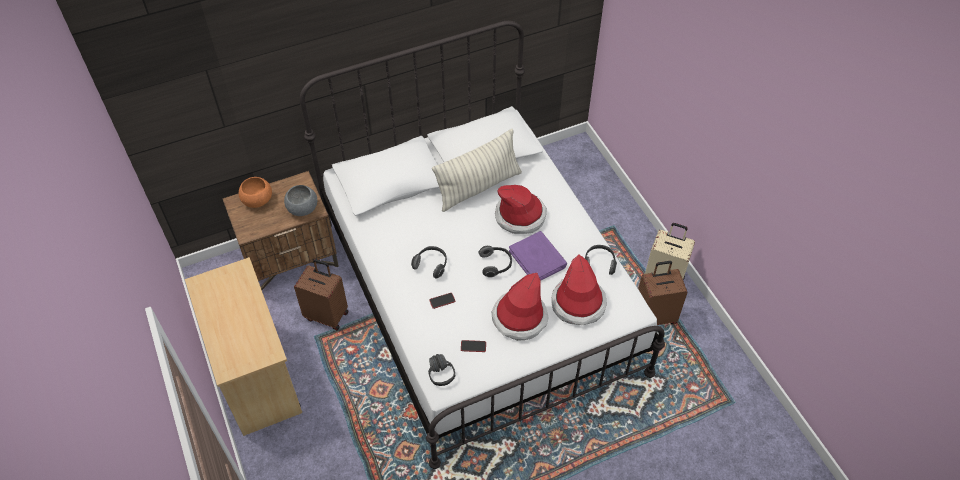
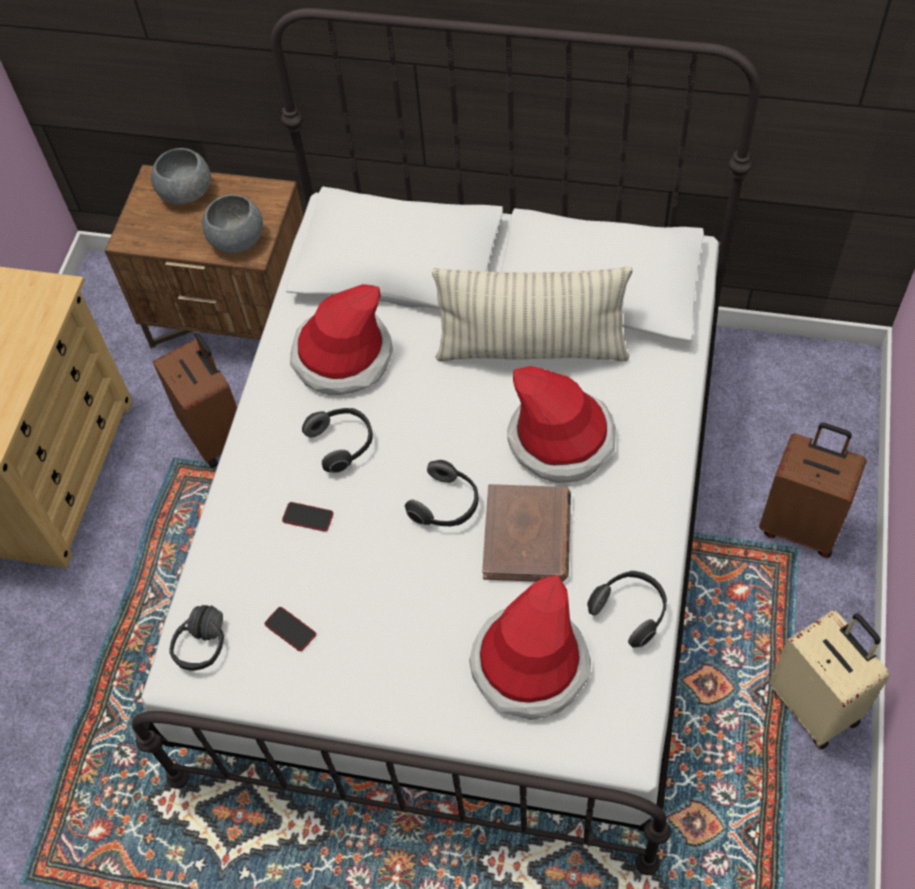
camera: 40 degrees right, 5 degrees up
orange bowl [239,177,272,208] -> grey bowl [151,148,211,205]
hat [492,273,549,341] -> hat moved to [290,284,393,395]
purple book [509,231,567,281] -> brown book [482,484,571,582]
brown suitcase [638,261,688,325] -> brown suitcase moved to [759,423,867,558]

